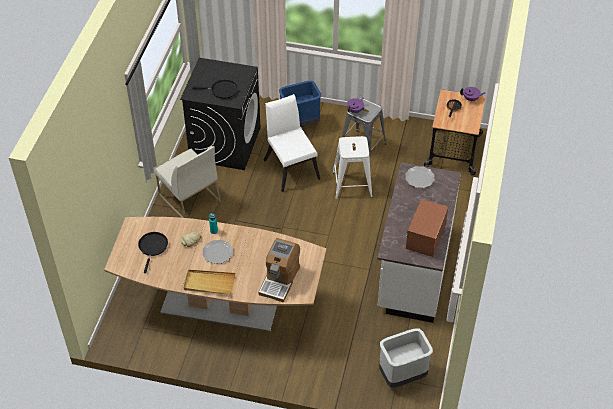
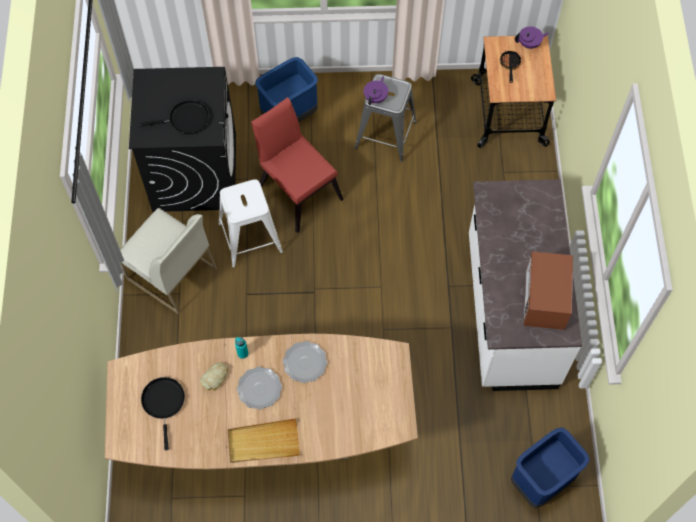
camera: 15 degrees left, 15 degrees up
coffee machine [258,238,300,303] -> none
white chair [264,94,320,192] -> red chair [251,97,344,233]
white stool [333,136,372,199] -> white stool moved to [218,179,283,268]
grey trash can [379,328,433,388] -> blue trash can [511,427,590,508]
plate [405,166,435,188] -> plate moved to [283,341,327,383]

